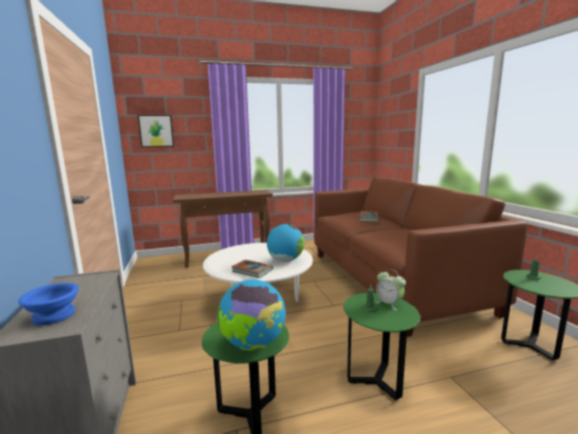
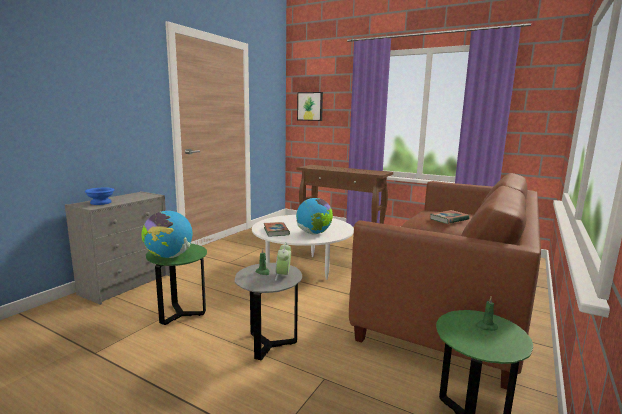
camera: 45 degrees right, 0 degrees up
green side table [343,293,421,400] -> grey side table [235,263,302,360]

